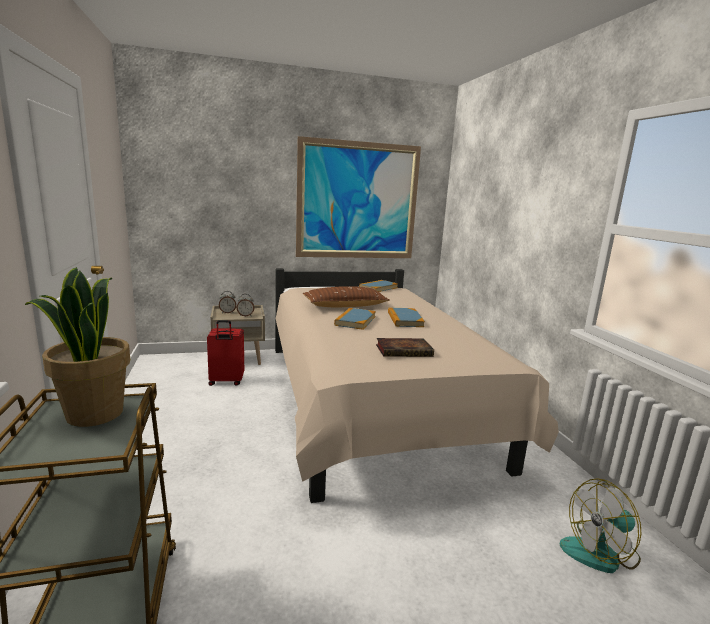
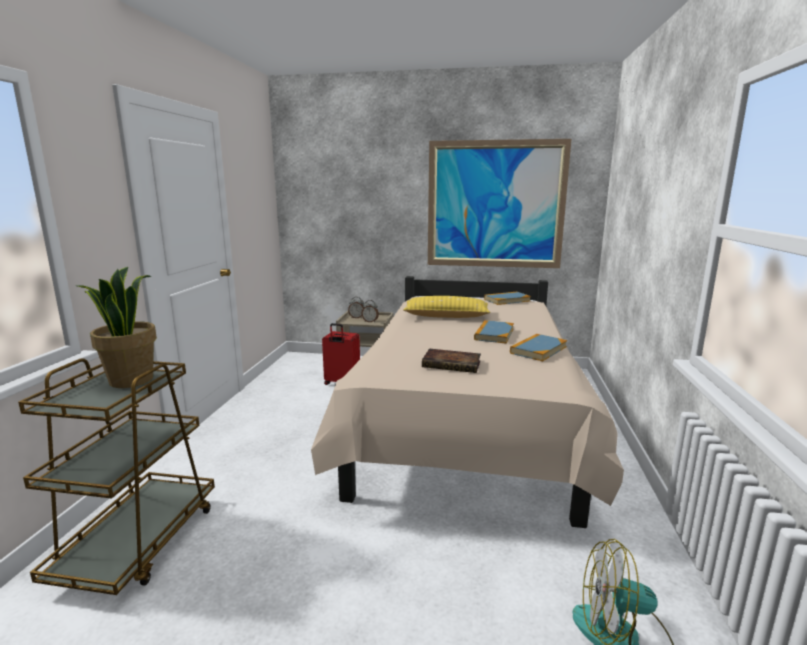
camera: 25 degrees right, 0 degrees up
brown pillow [303,286,390,307] -> yellow pillow [403,296,491,318]
book [334,308,376,330] -> book moved to [510,334,567,361]

